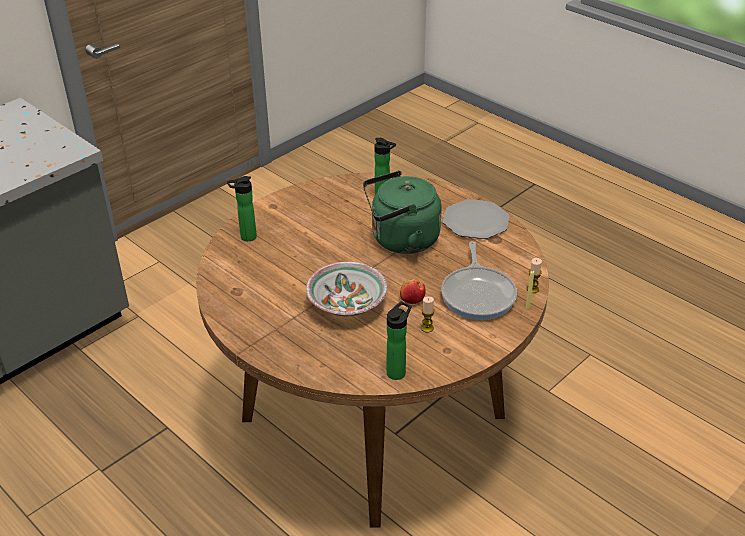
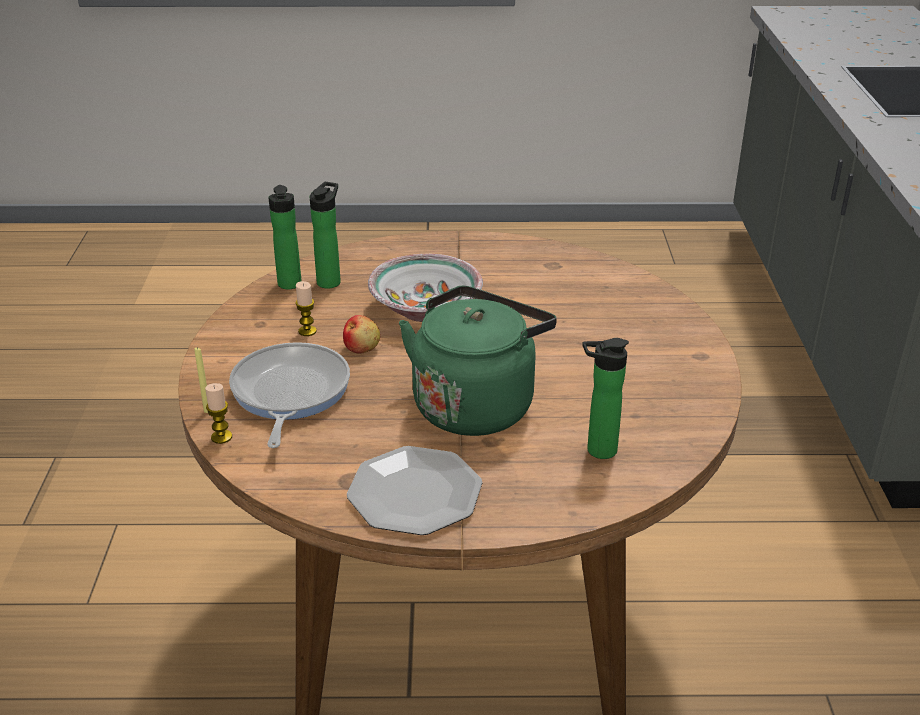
camera: 135 degrees right, 5 degrees down
bottle [227,176,257,241] -> bottle moved to [310,182,341,289]
frying pan [441,241,517,320] -> frying pan turned 45 degrees clockwise [229,342,350,448]

